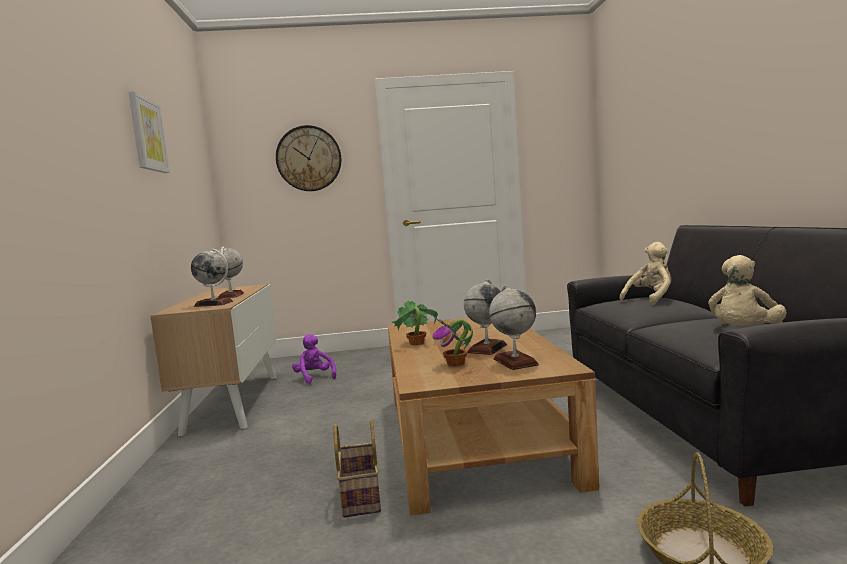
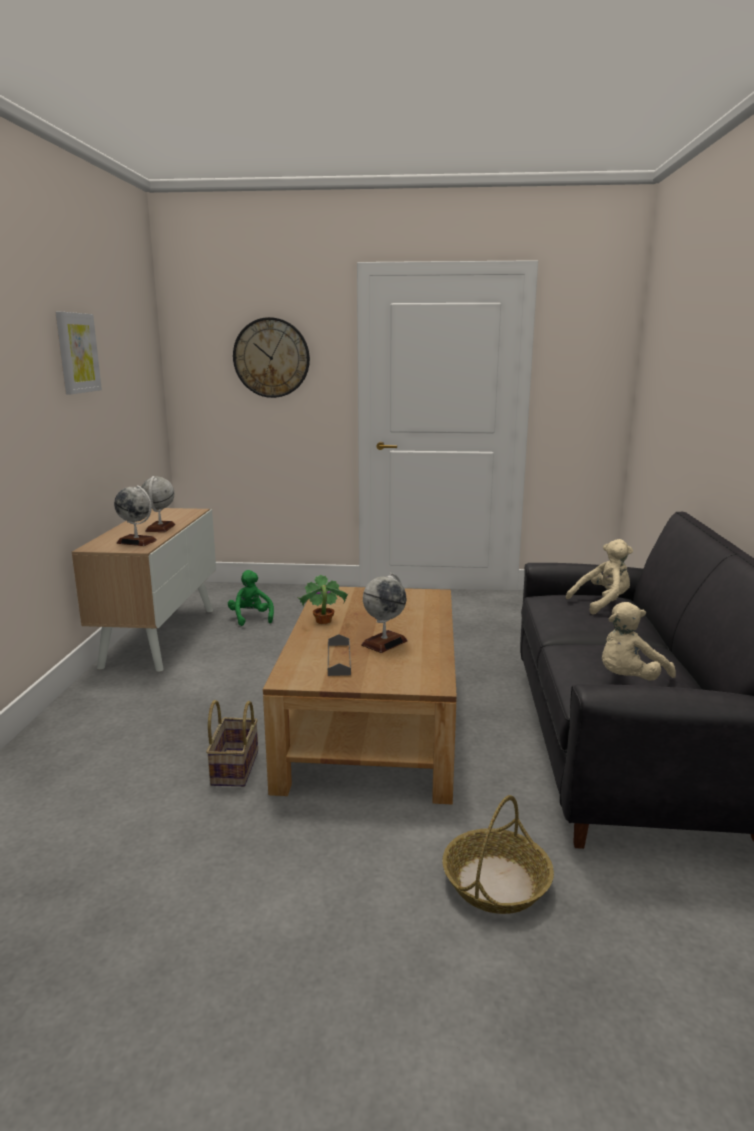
camera: 10 degrees right, 10 degrees up
purple plush toy [292,334,336,384] -> green plush toy [228,570,274,626]
potted plant [433,318,473,367] -> grey tray [328,634,351,676]
globe [489,286,539,370] -> none

